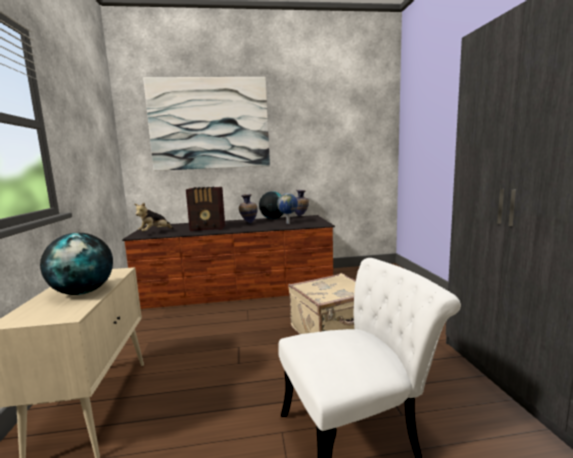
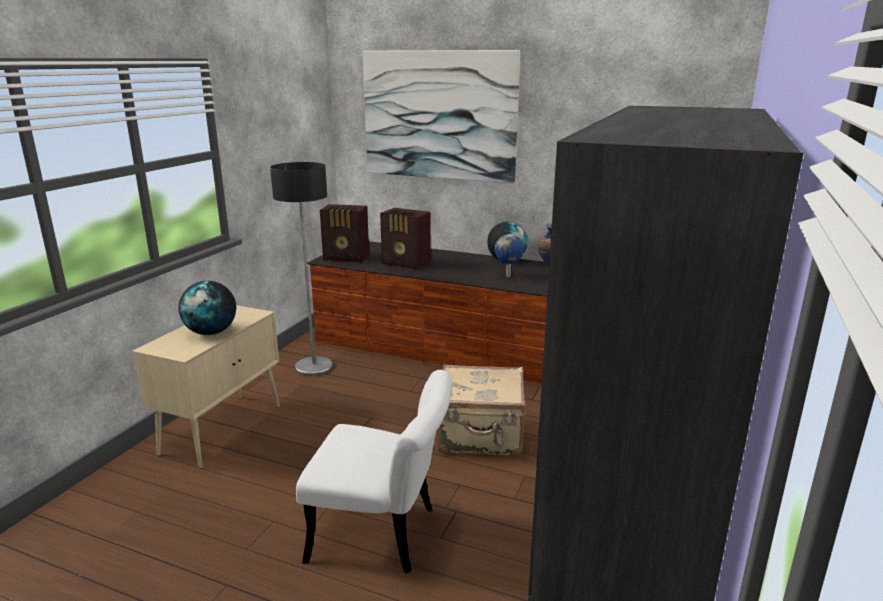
camera: 30 degrees right, 10 degrees up
plush toy [134,203,174,232] -> radio [320,204,369,262]
vase [239,194,257,224] -> none
none -> floor lamp [270,162,333,376]

